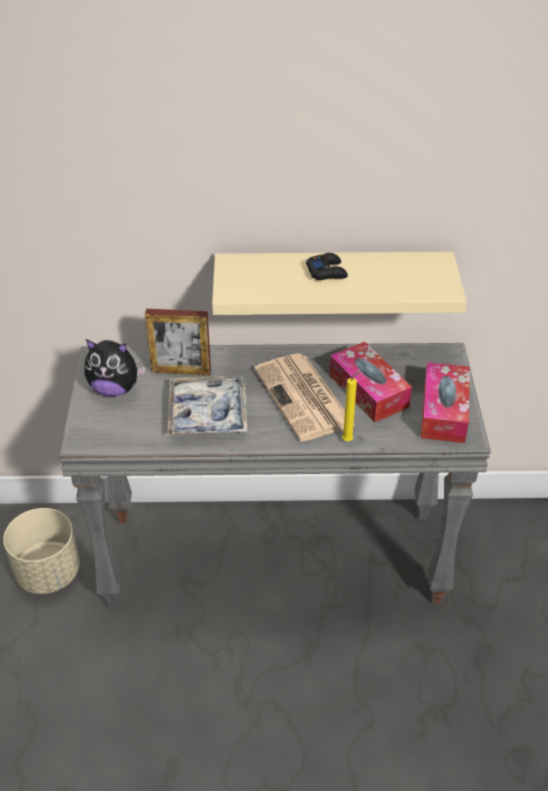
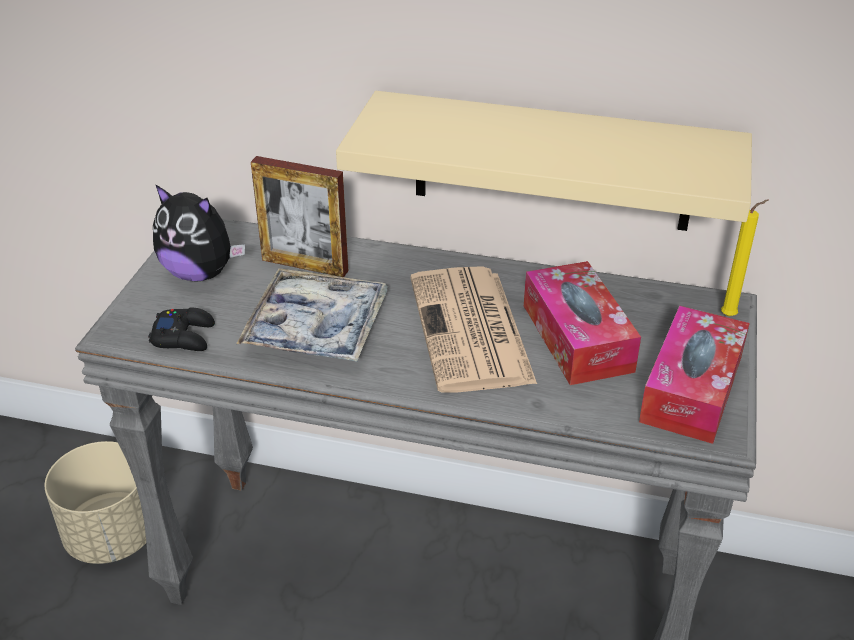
camera: 15 degrees right, 5 degrees down
black game controller [306,253,348,280] -> black game controller moved to [148,307,215,351]
yellow candle [342,371,361,441] -> yellow candle moved to [721,199,769,316]

